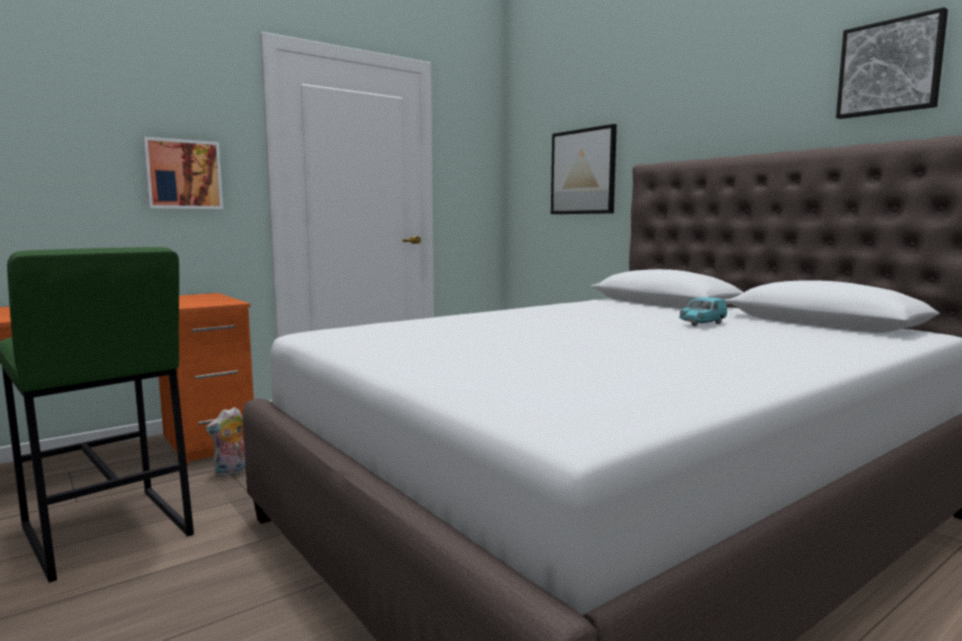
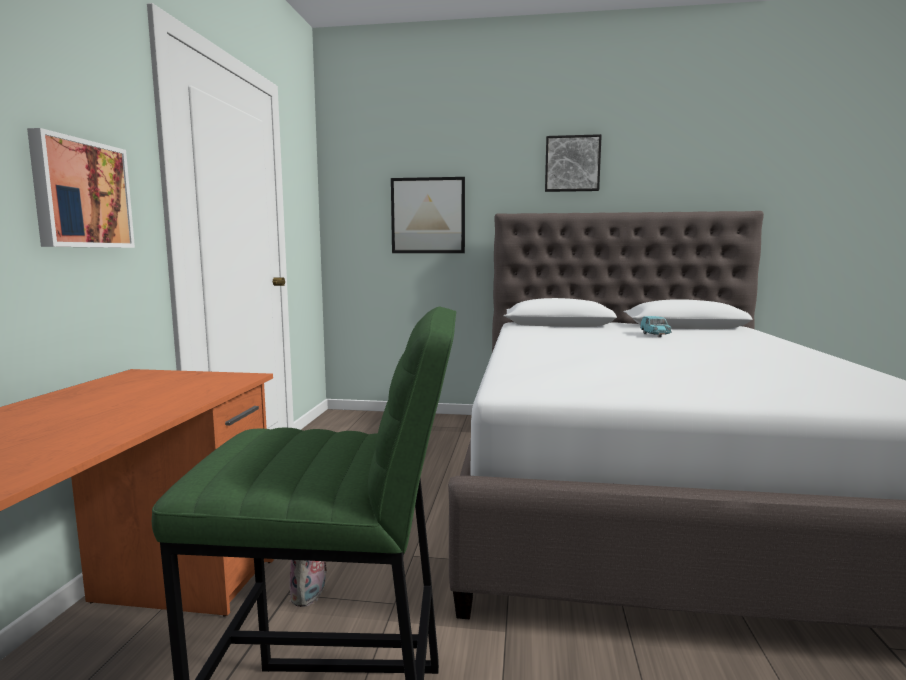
camera: 45 degrees left, 0 degrees up
picture [836,7,948,119] -> picture moved to [545,134,602,192]

